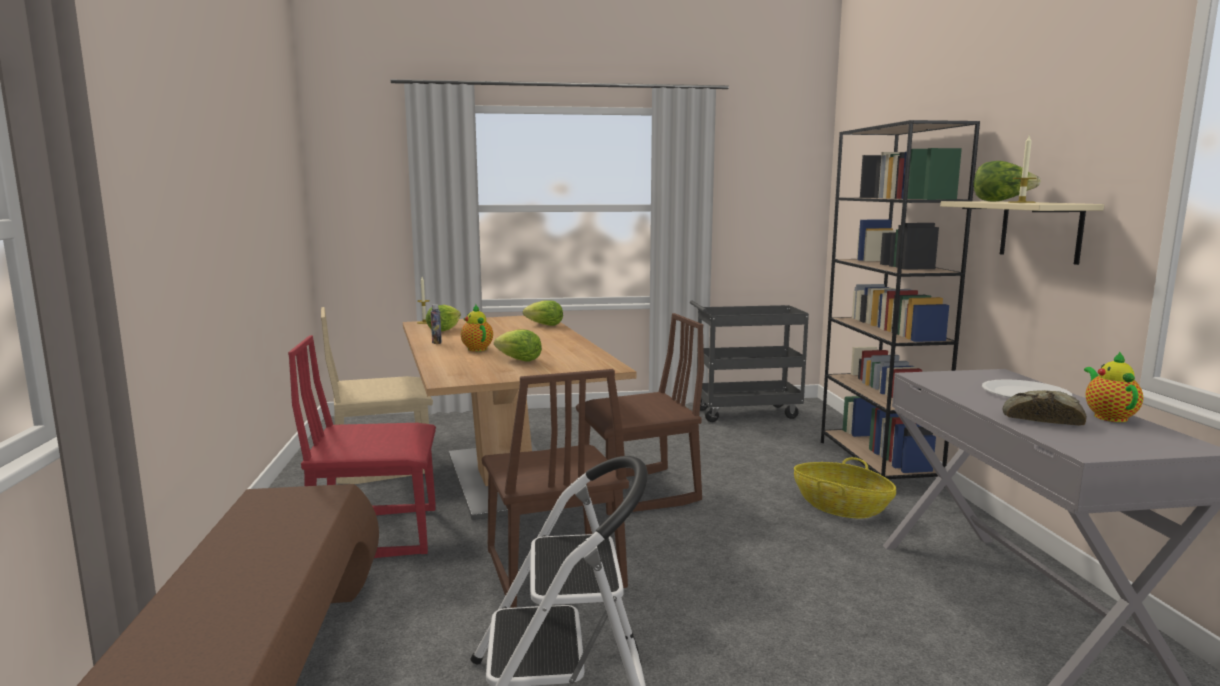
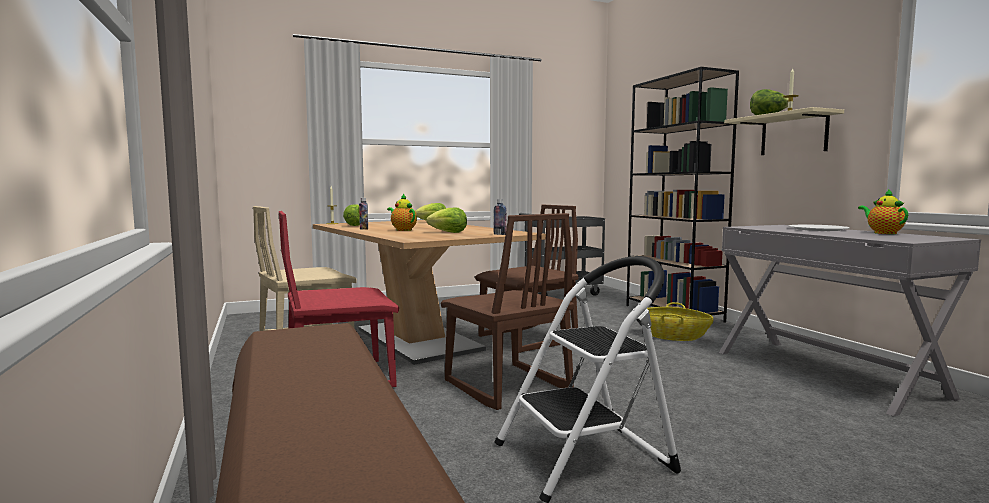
camera: 15 degrees left, 5 degrees down
bread [1003,390,1087,426] -> none
none -> bottle [494,199,507,235]

